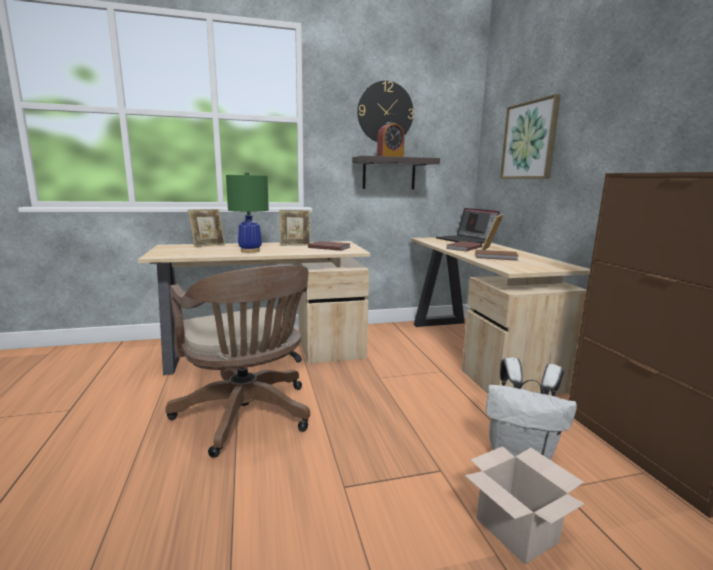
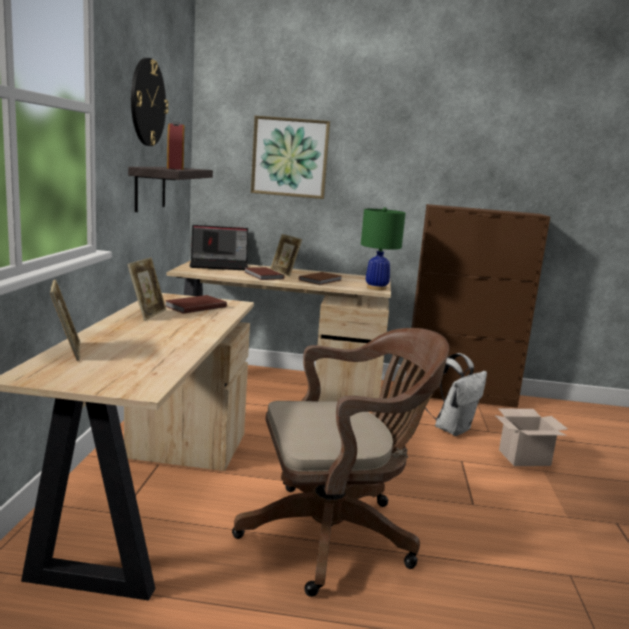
camera: 70 degrees left, 0 degrees up
green table lamp [226,172,269,253] -> green table lamp moved to [361,207,406,290]

